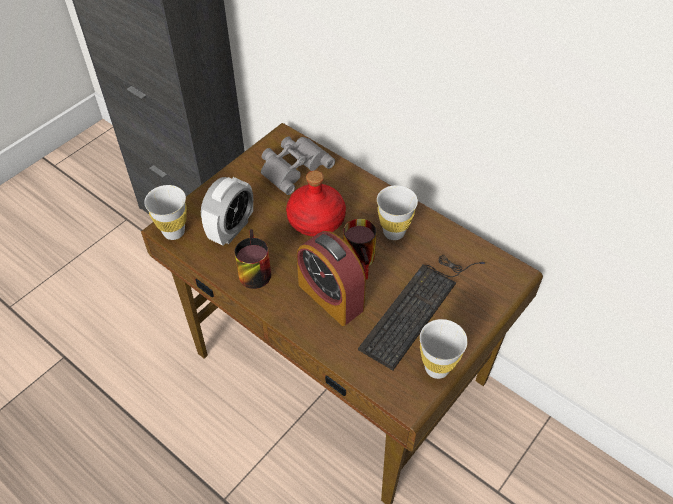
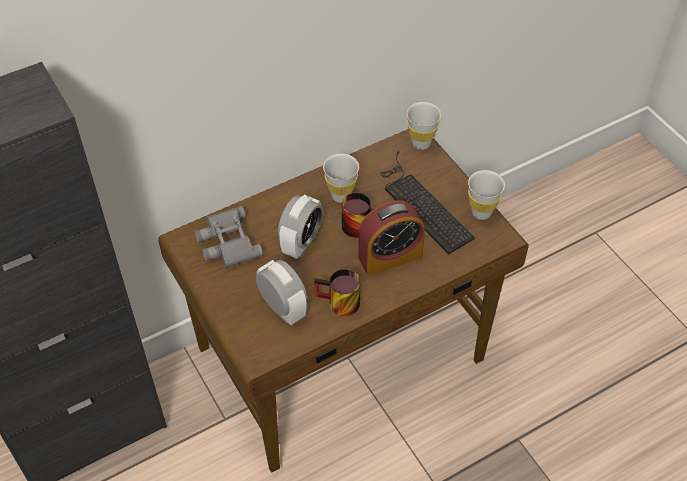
camera: 70 degrees left, 0 degrees up
white cup [144,185,187,240] -> white cup moved to [407,102,441,150]
red bottle [286,171,346,237] -> alarm clock [278,195,323,259]

